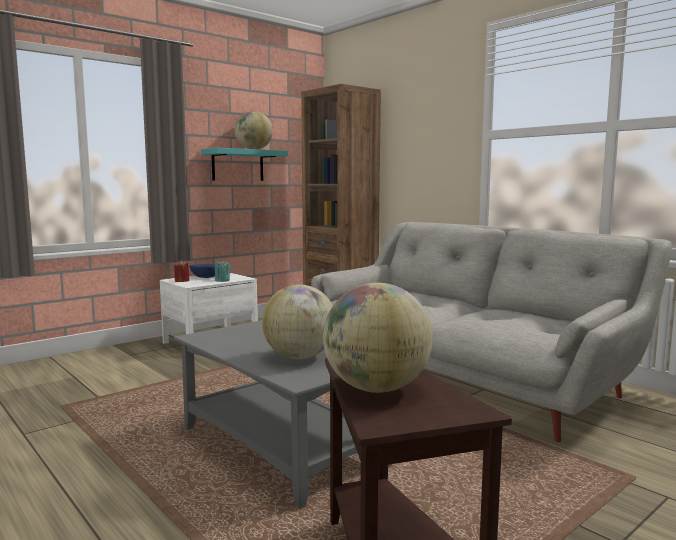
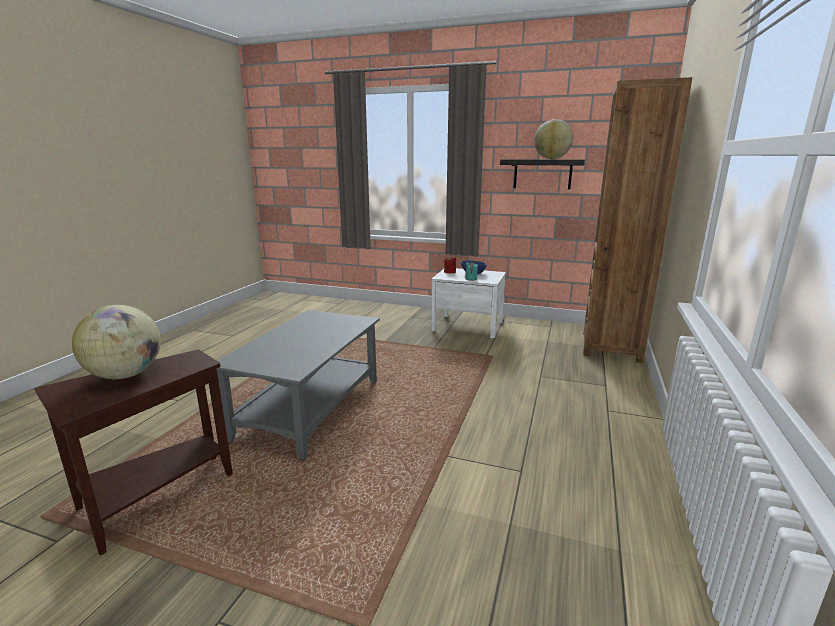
camera: 60 degrees right, 10 degrees up
turquoise shelf [201,148,288,181] -> black shelf [500,159,585,190]
globe [262,284,333,359] -> none
grey sofa [311,222,672,442] -> none

